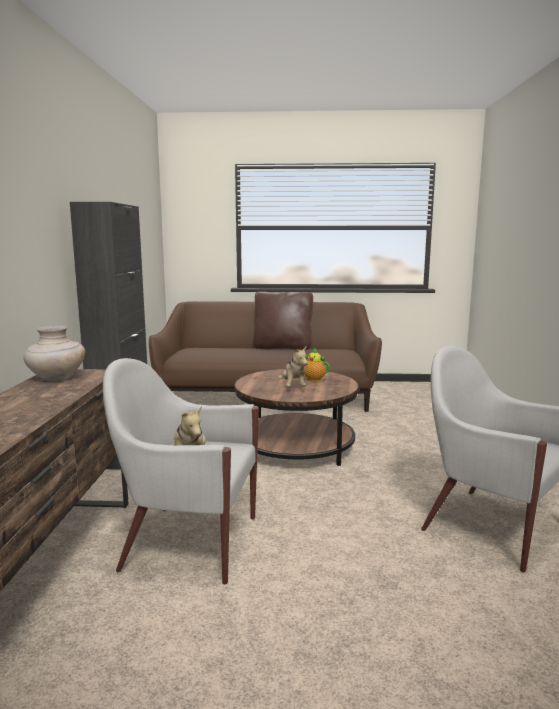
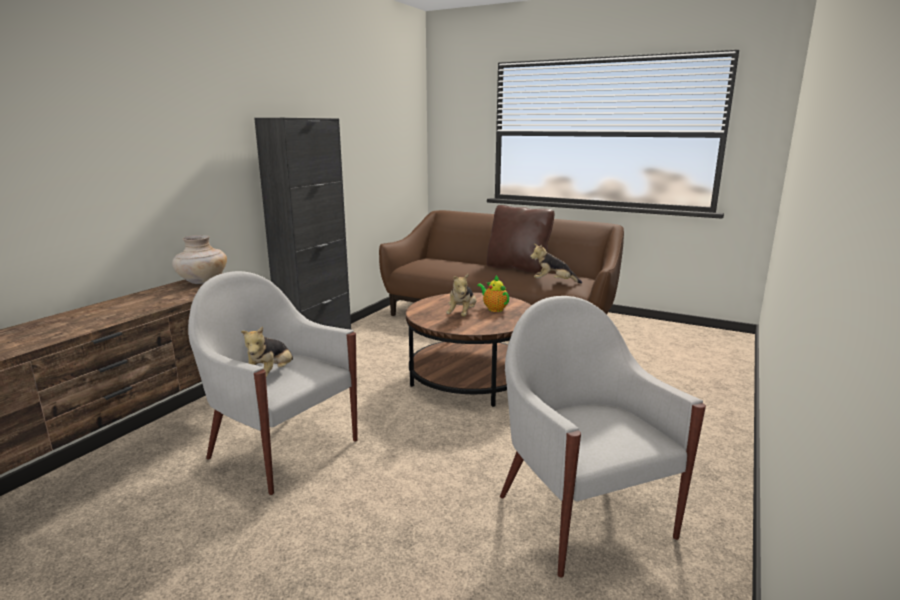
camera: 25 degrees right, 5 degrees up
none -> plush toy [530,244,582,284]

